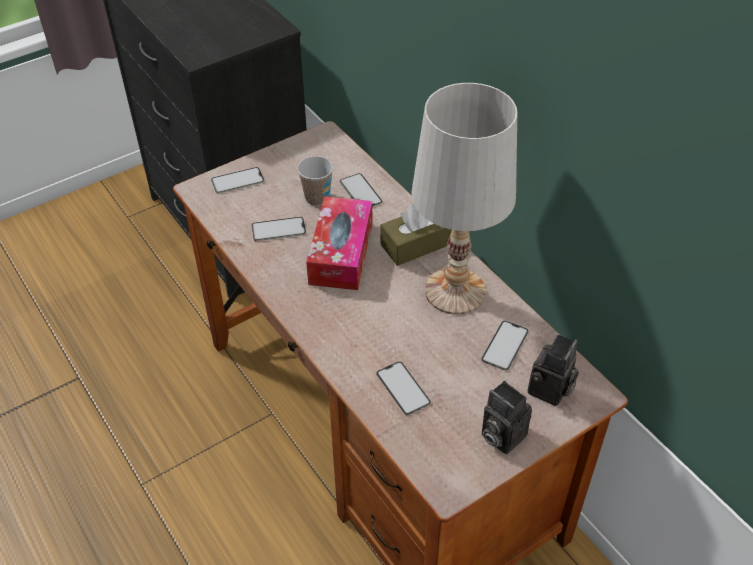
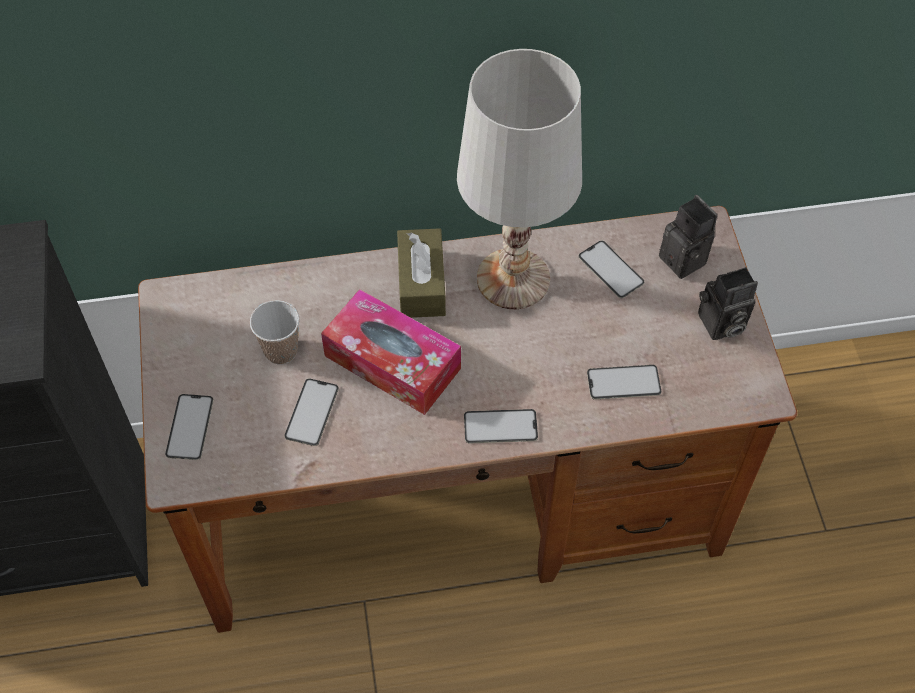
camera: 65 degrees left, 10 degrees up
phone [340,173,383,207] -> phone moved to [464,409,538,444]

